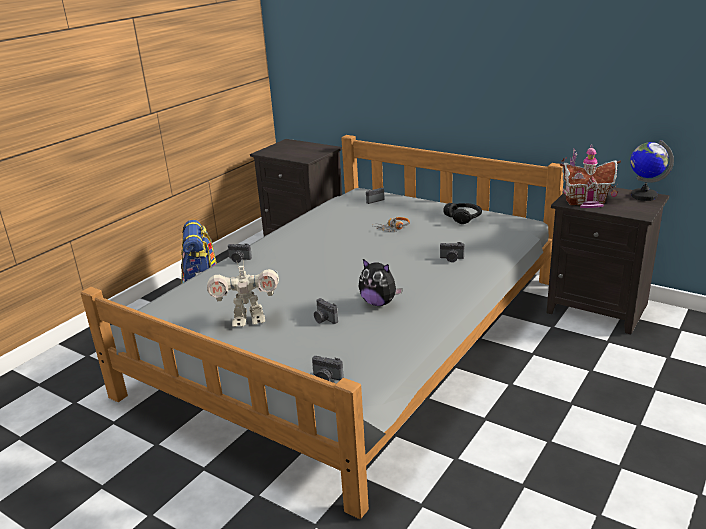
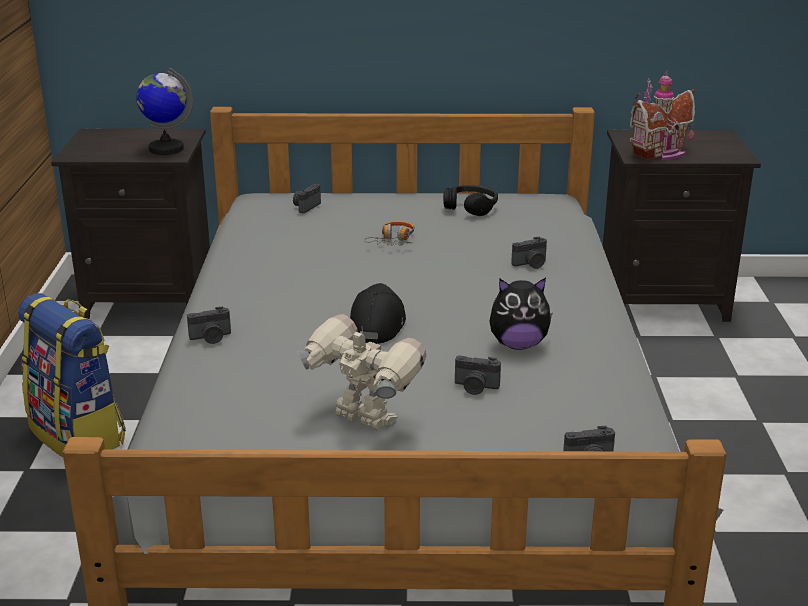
camera: 35 degrees left, 0 degrees up
toy robot [207,259,279,327] -> toy robot turned 105 degrees counterclockwise [297,314,427,431]
globe [630,140,674,201] -> globe moved to [136,68,193,155]
none -> black cap [350,283,406,344]

